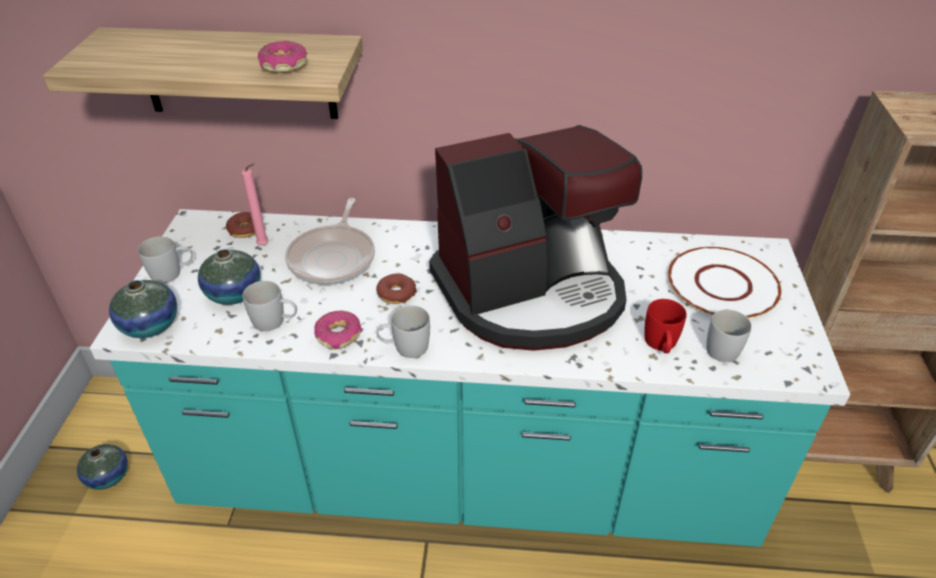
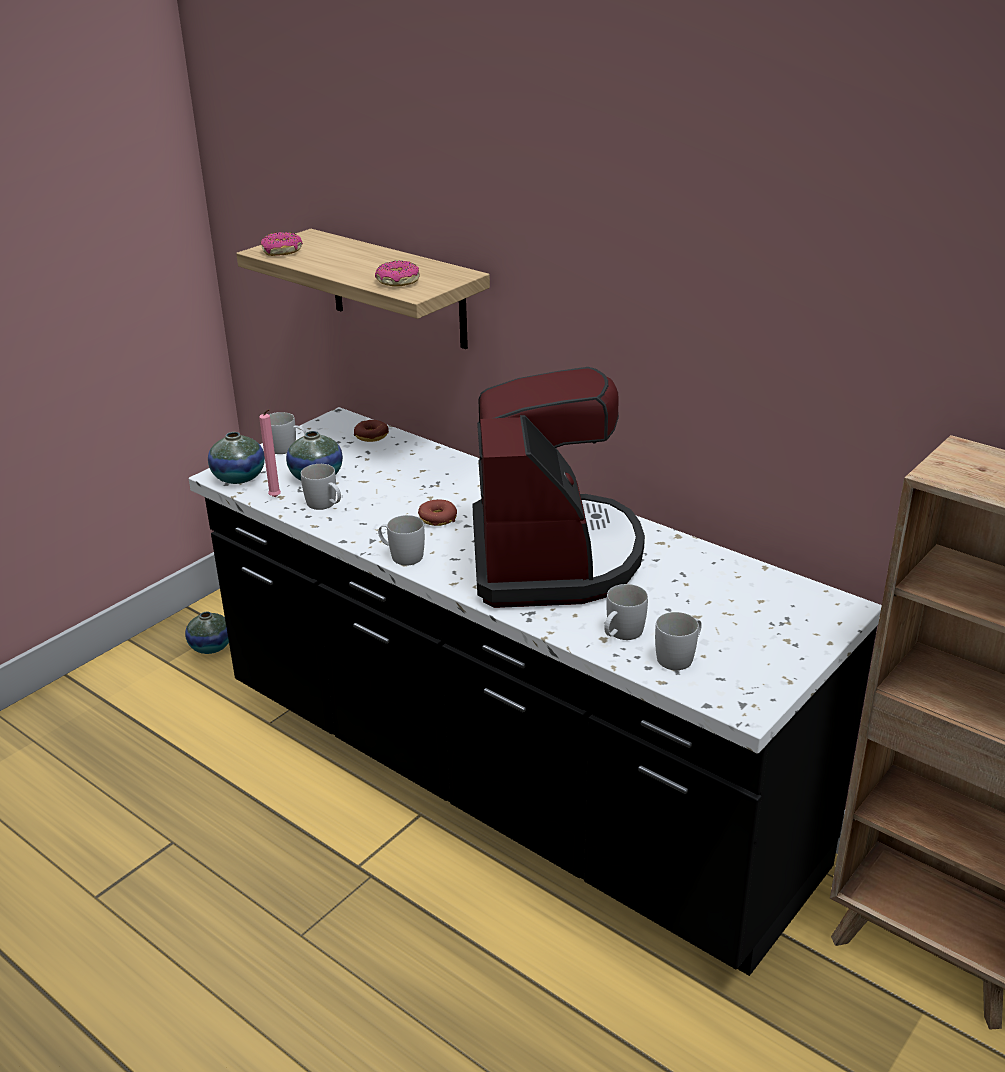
camera: 35 degrees right, 10 degrees down
turquoise counter [90,209,850,547] -> black counter [189,407,882,976]
pink candle [241,163,269,245] -> pink candle moved to [259,409,281,497]
frying pan [285,198,375,285] -> none
donut [314,311,362,349] -> donut moved to [261,232,303,256]
coffee machine [429,125,642,351] -> coffee machine turned 105 degrees counterclockwise [472,367,645,608]
red mug [644,299,687,353] -> white mug [604,584,648,640]
white plate [668,247,781,318] -> none

